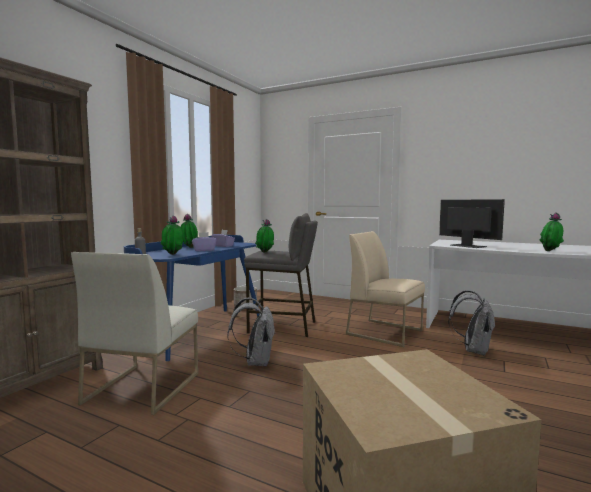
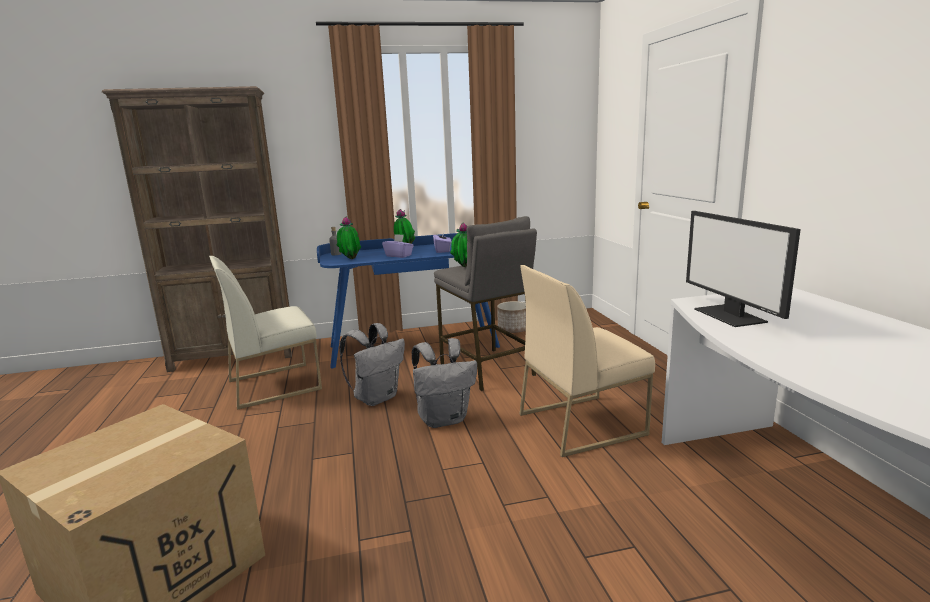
camera: 50 degrees right, 10 degrees up
beige chair [346,231,425,347] -> beige chair turned 105 degrees counterclockwise [520,265,655,457]
monitor [439,199,505,248] -> monitor turned 150 degrees clockwise [686,211,801,327]
grey backpack [448,290,495,355] -> grey backpack moved to [412,338,477,428]
potted plant [540,212,564,251] -> none

